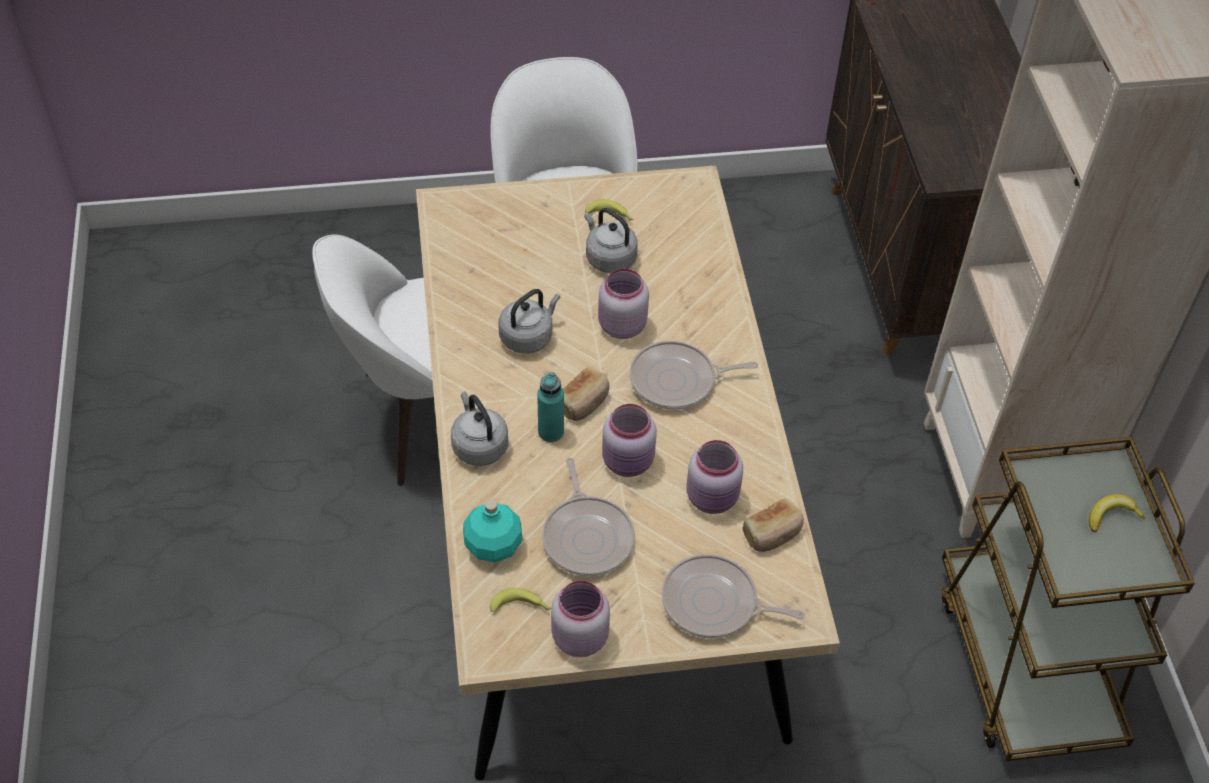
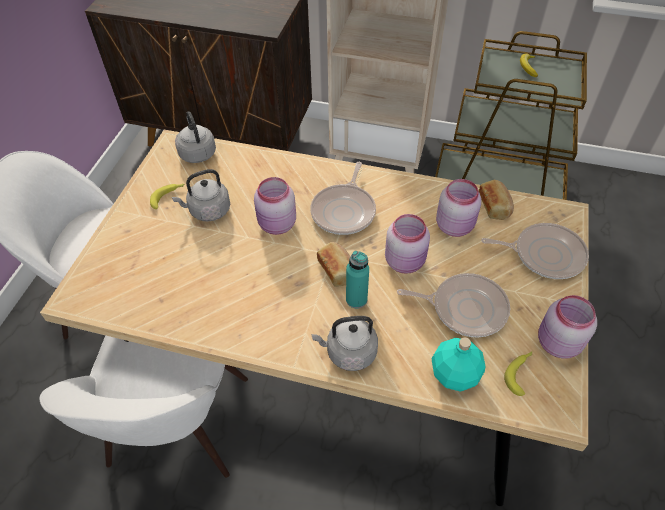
camera: 65 degrees left, 0 degrees up
grey kettle [498,289,561,353] -> grey kettle moved to [175,111,216,163]
frying pan [662,554,805,638] -> frying pan turned 120 degrees counterclockwise [481,223,589,279]

